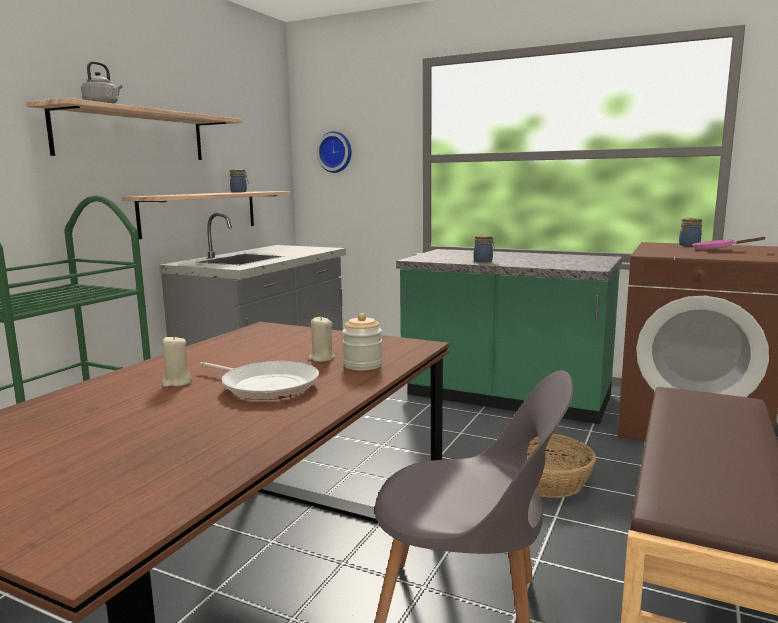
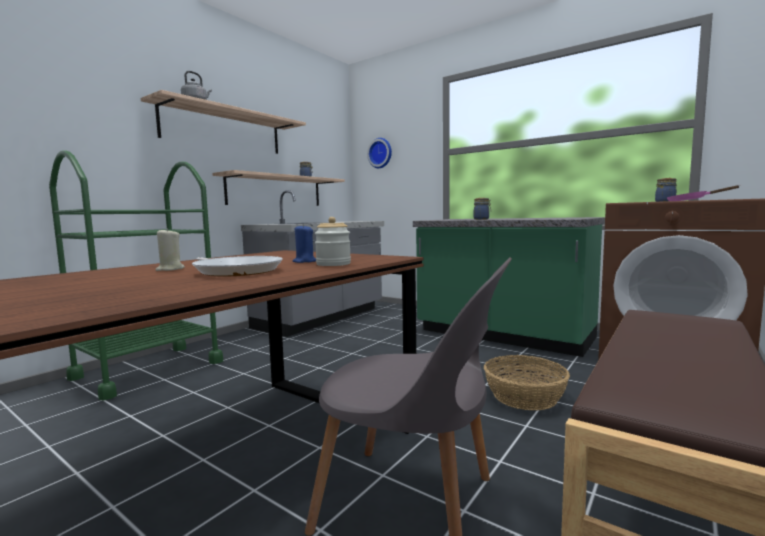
camera: 10 degrees right, 5 degrees down
beige candle [308,316,336,362] -> blue candle [293,224,316,263]

